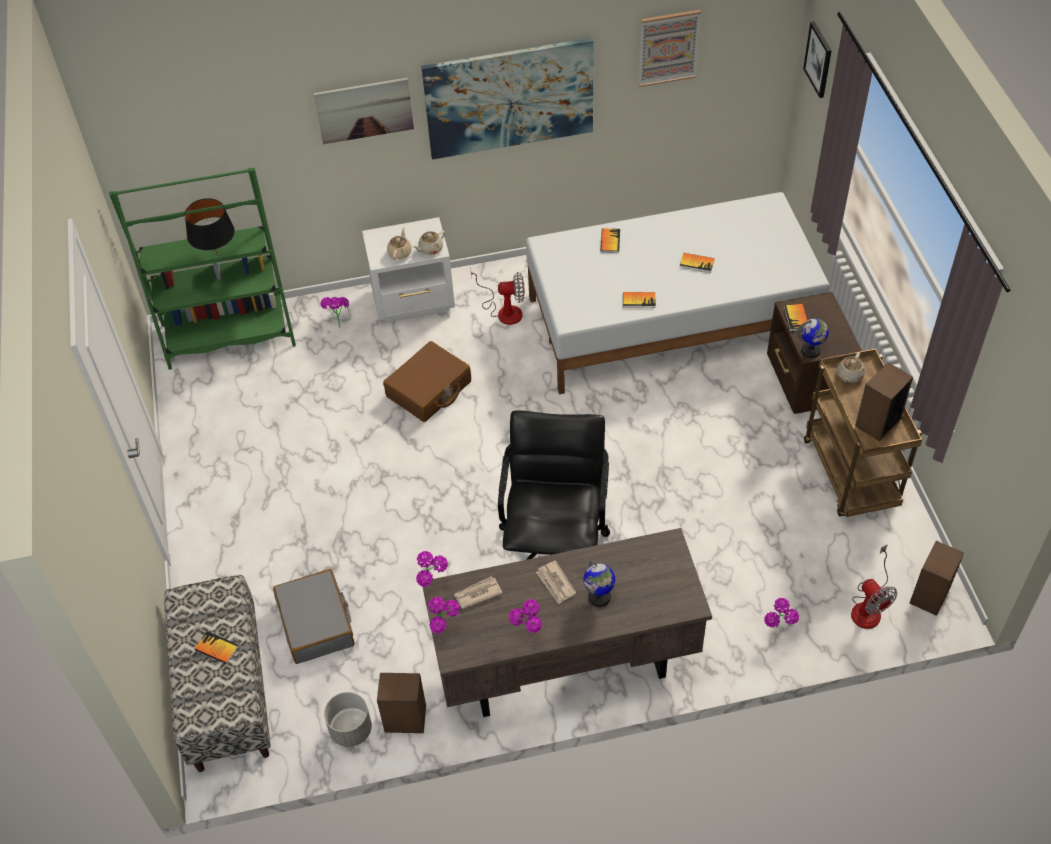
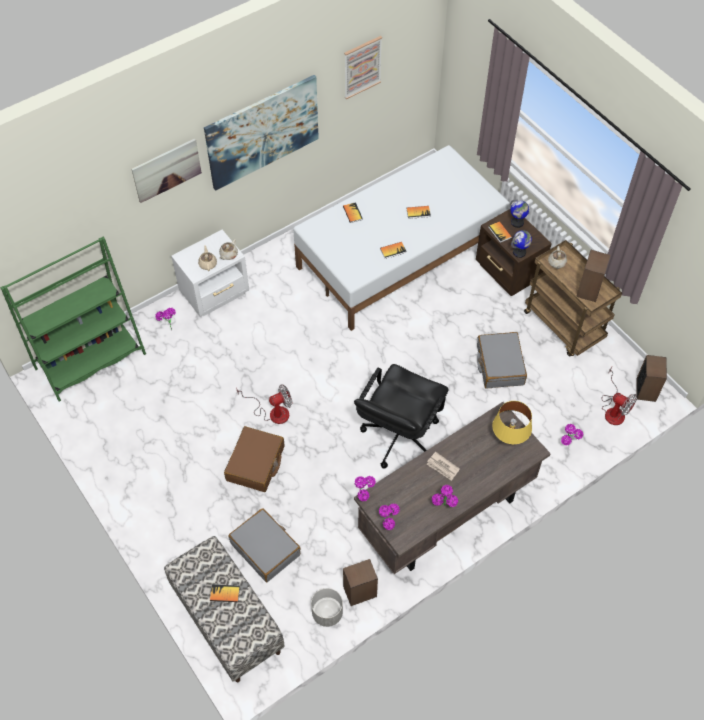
camera: 25 degrees left, 5 degrees up
black table lamp [185,198,235,256] -> none
brown suitcase [383,341,471,422] -> brown suitcase moved to [224,426,284,492]
newspaper [454,576,503,609] -> none
fan [471,272,525,325] -> fan moved to [236,385,292,424]
black office chair [498,410,611,560] -> black office chair turned 135 degrees counterclockwise [354,364,449,469]
globe [583,560,615,607] -> globe moved to [510,199,529,228]
picture [803,21,832,98] -> none
none -> grey suitcase [477,332,527,388]
none -> yellow table lamp [492,401,532,444]

